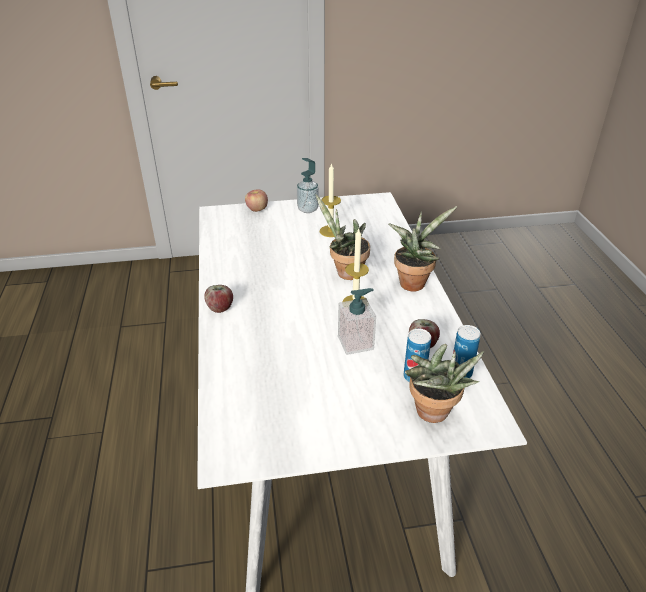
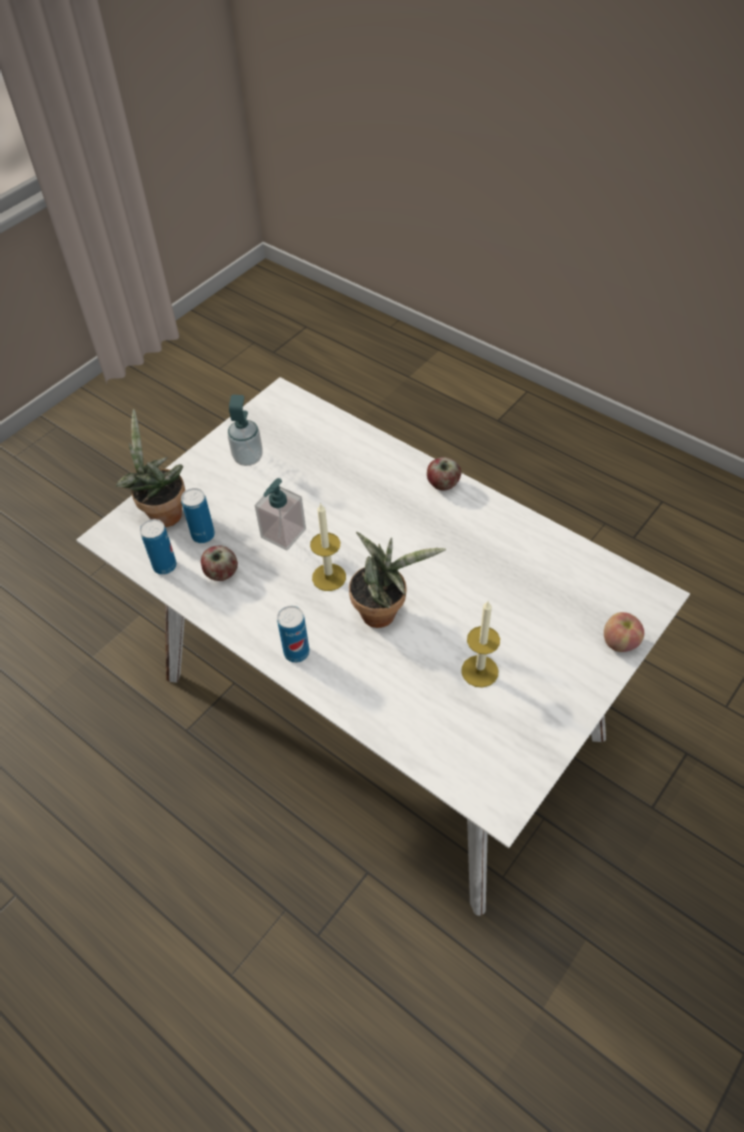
camera: 140 degrees right, 15 degrees up
soap dispenser [297,158,319,213] -> soap dispenser moved to [228,395,262,466]
potted plant [388,206,457,291] -> can [277,606,310,663]

